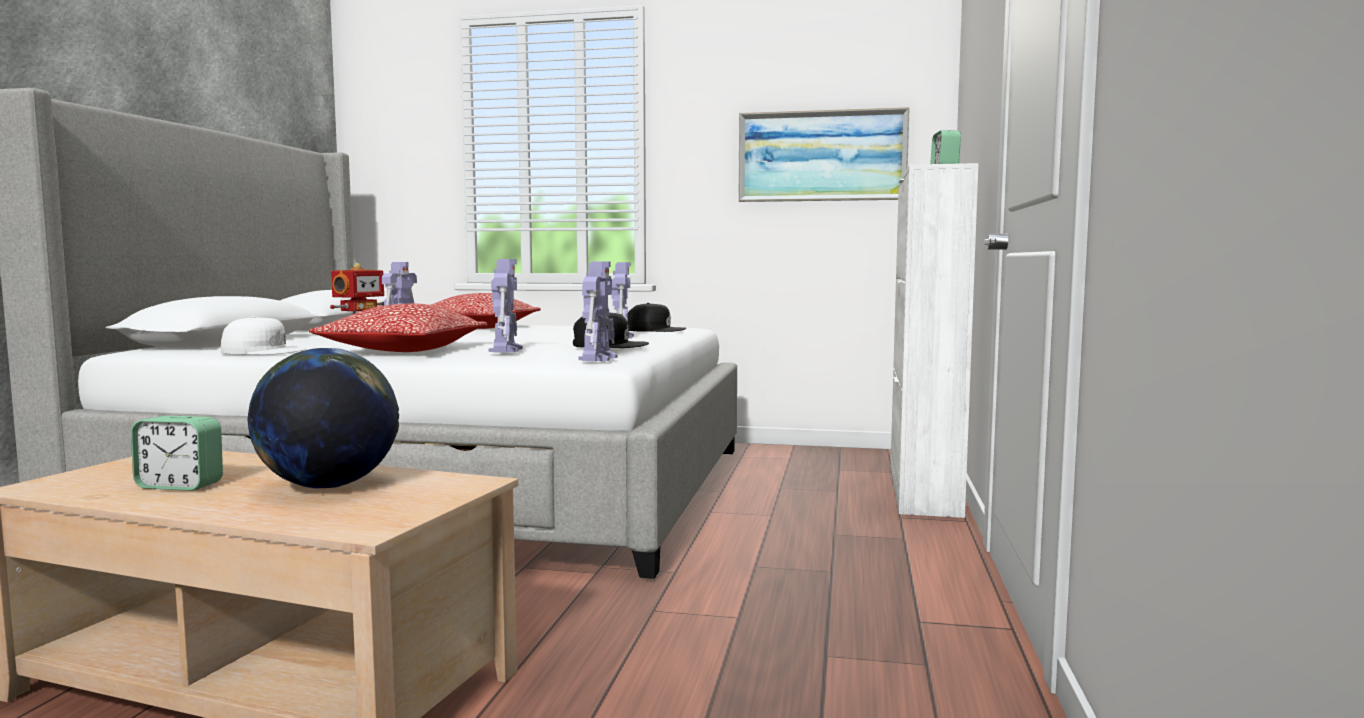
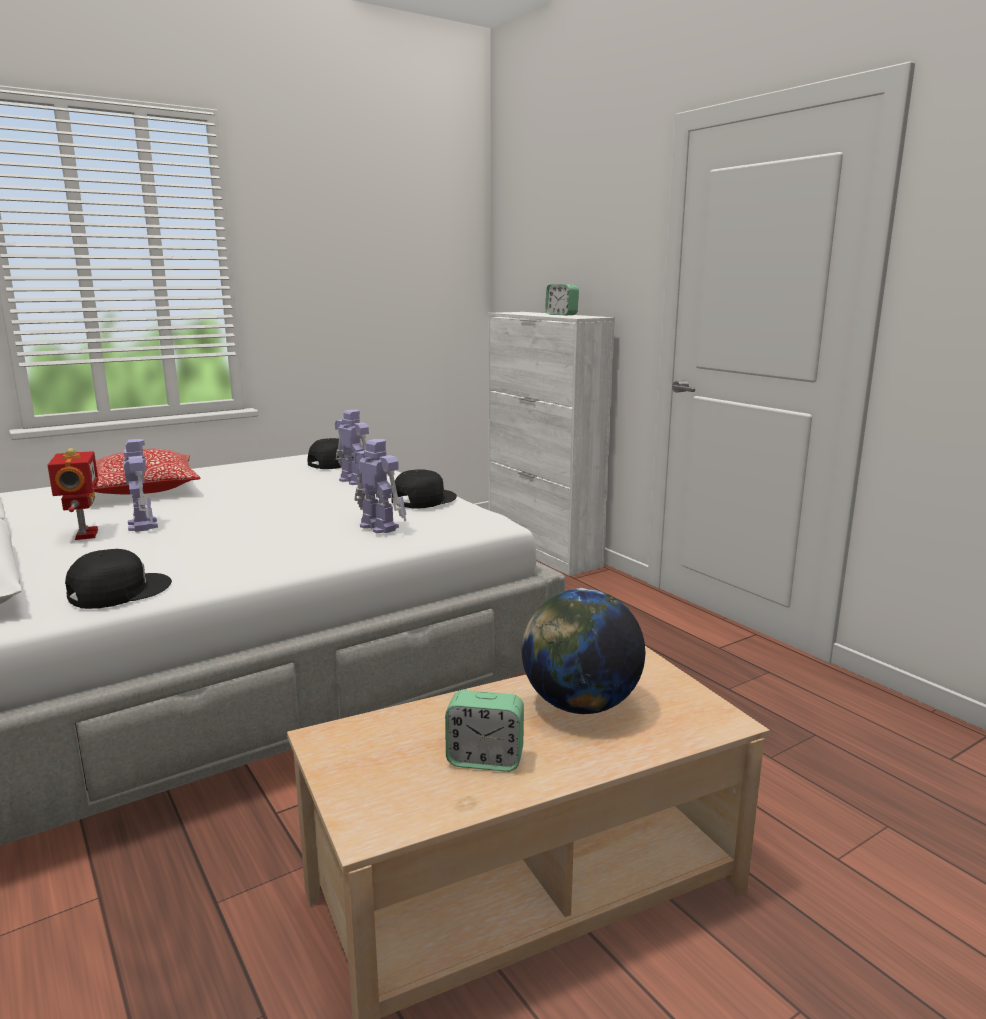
camera: 45 degrees left, 10 degrees up
alarm clock [131,416,223,491] -> alarm clock turned 45 degrees clockwise [445,690,524,772]
white cap [221,316,307,355] -> black cap [65,549,172,609]
pillow [308,304,488,352] -> none
toy robot [579,262,618,361] -> none
picture [739,107,910,202] -> none

